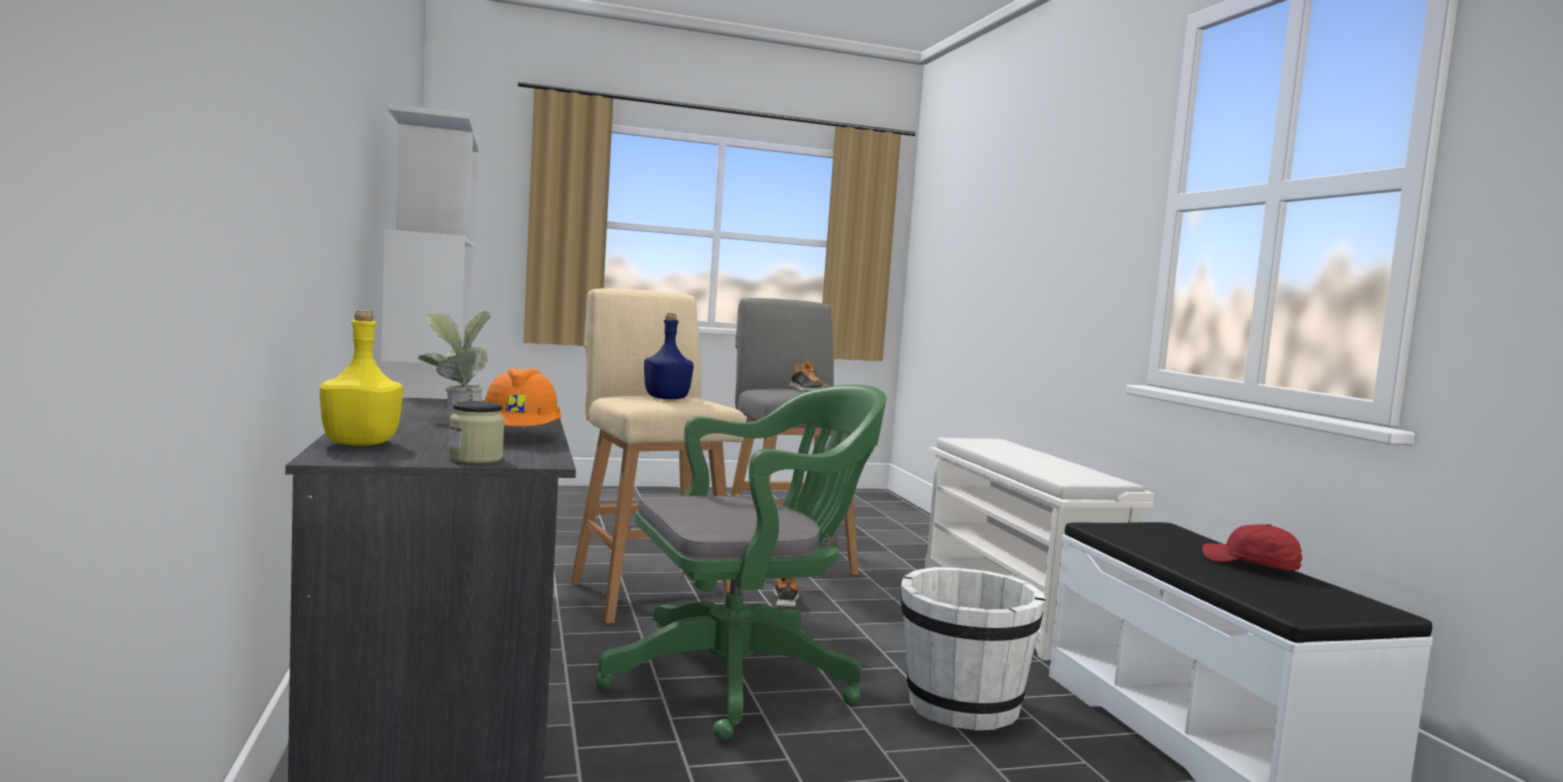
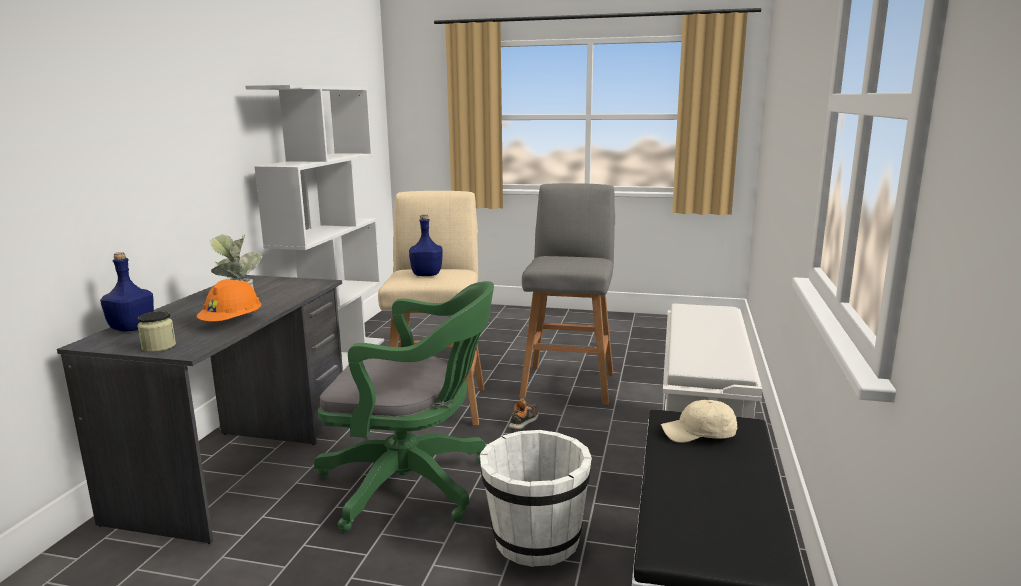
camera: 30 degrees right, 10 degrees up
yellow bottle [320,310,403,445] -> blue bottle [100,252,154,331]
shoe [789,359,829,392] -> none
red cap [1202,524,1303,570] -> none
none -> beige cap [661,400,737,443]

